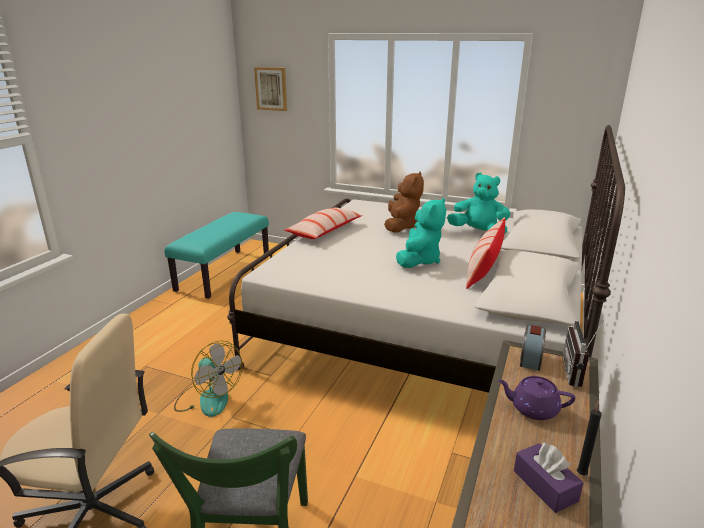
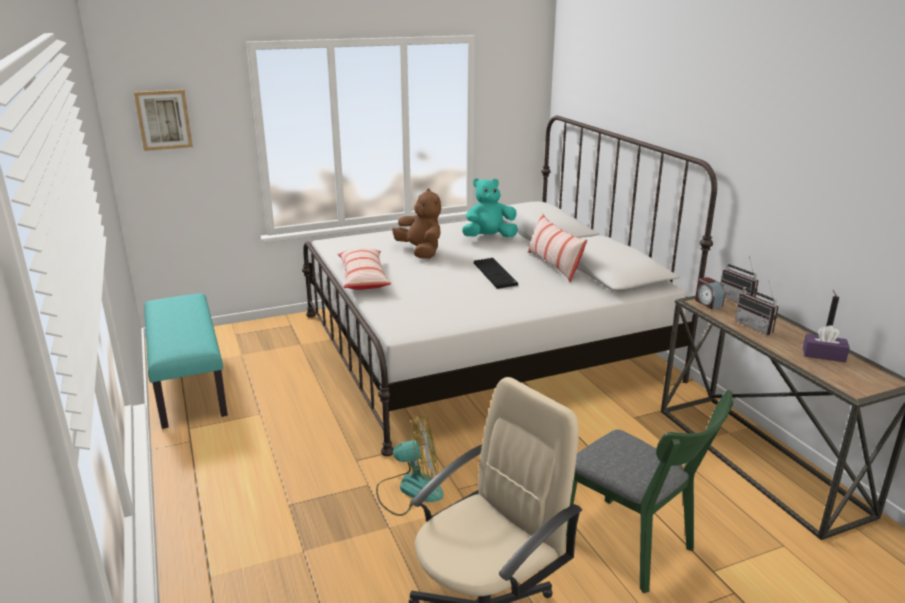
camera: 45 degrees left, 0 degrees up
turquoise plush toy [396,198,446,268] -> keyboard [474,258,518,289]
purple teapot [497,376,575,420] -> radio [735,279,779,335]

